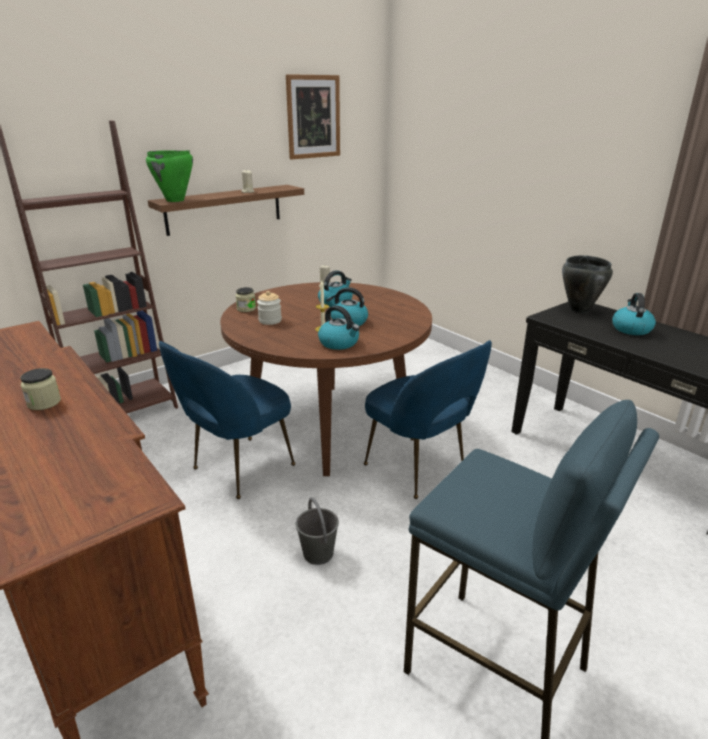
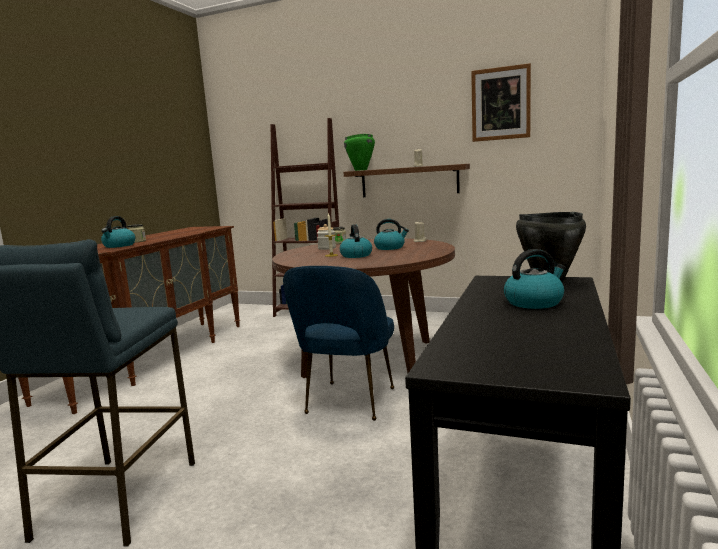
camera: 60 degrees right, 15 degrees down
blue chair [159,341,295,499] -> none
grey bucket [296,497,339,565] -> none
kettle [318,305,360,350] -> kettle moved to [101,216,135,248]

